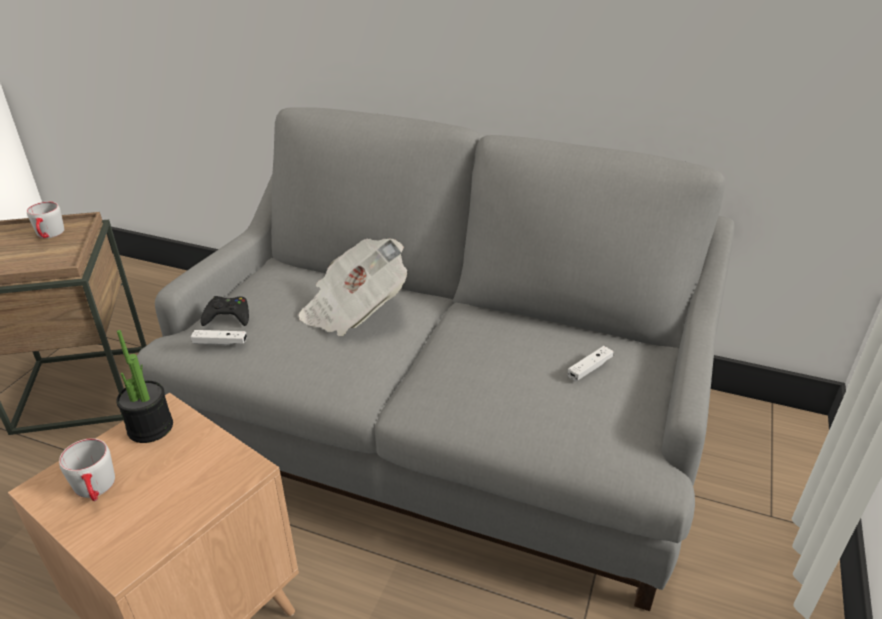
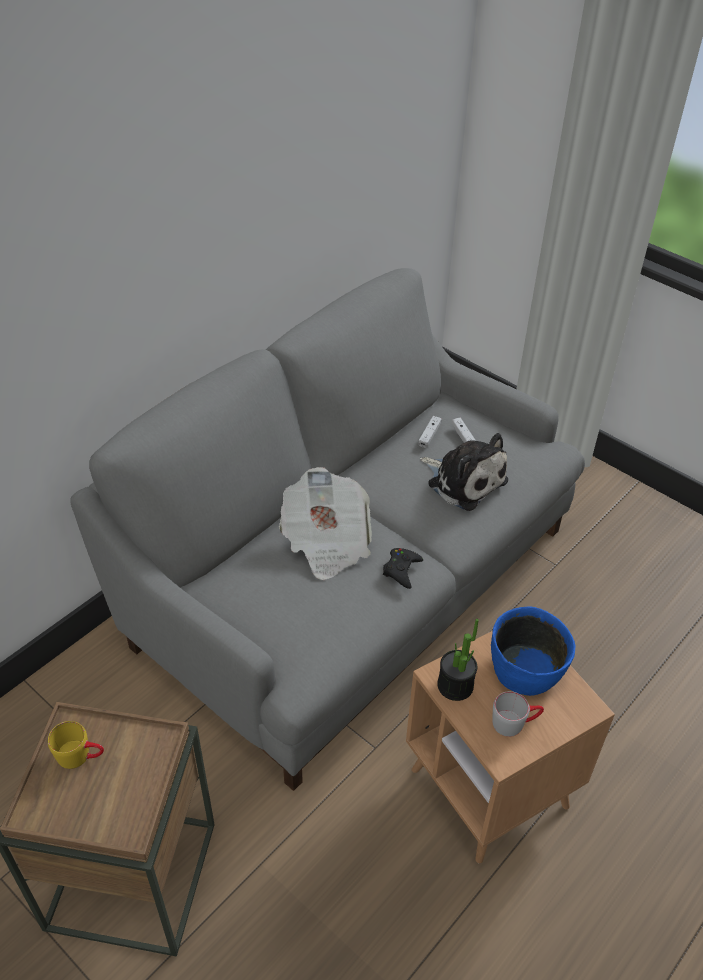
camera: 70 degrees left, 10 degrees up
grey mug [27,202,64,238] -> yellow mug [48,721,104,769]
white game controller [191,330,247,345] -> white game controller moved to [418,416,442,448]
black game controller [201,296,249,326] -> black game controller moved to [383,548,423,589]
none -> plush toy [420,433,508,511]
none -> blue bowl [491,607,575,696]

